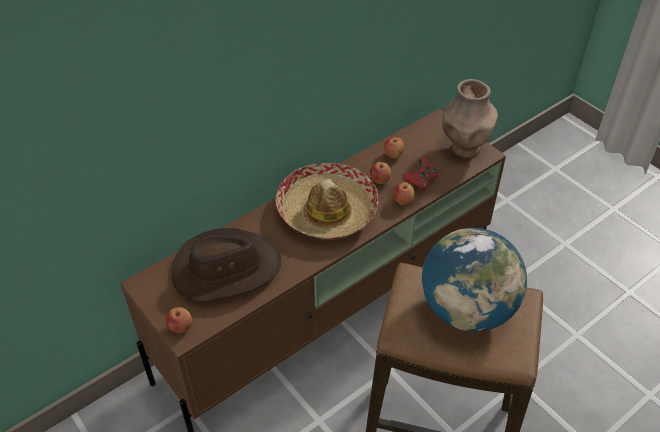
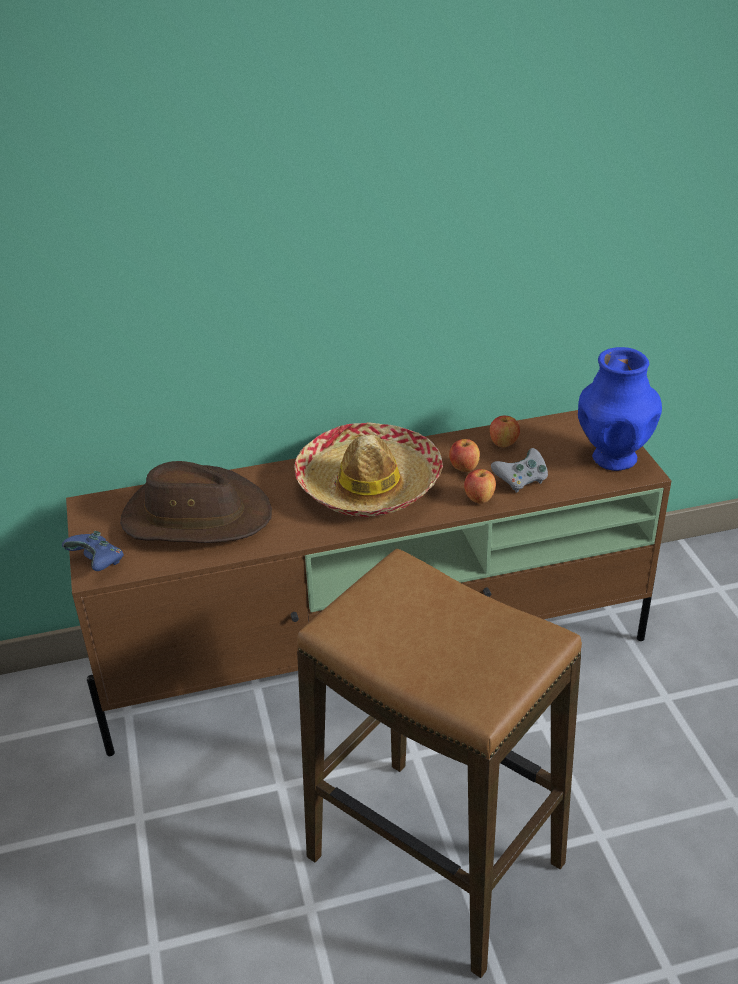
camera: 25 degrees right, 10 degrees down
apple [166,307,192,333] -> blue game controller [62,531,124,571]
red game controller [402,157,438,190] -> grey game controller [491,448,548,493]
globe [422,228,527,332] -> none
brown vase [442,79,498,158] -> blue vase [578,347,662,471]

